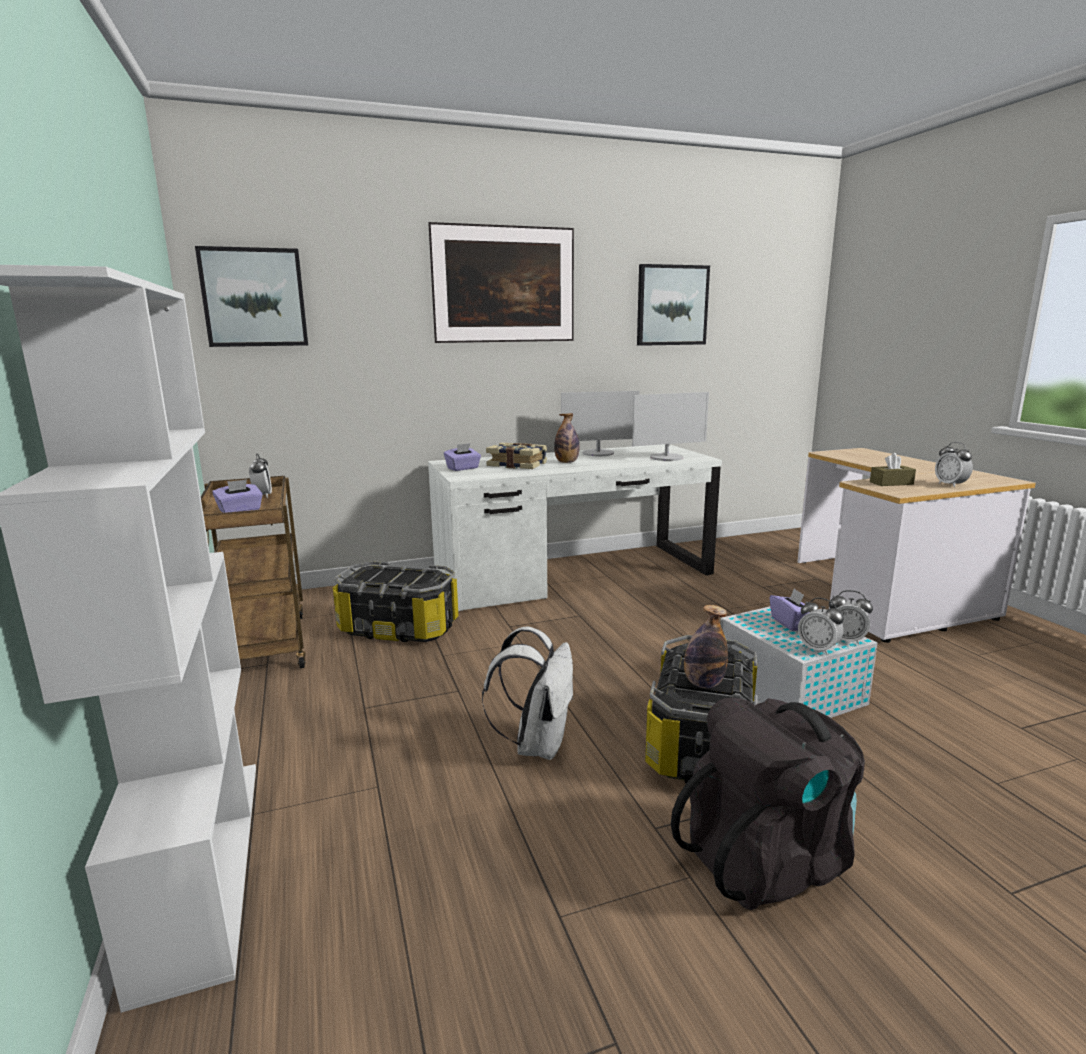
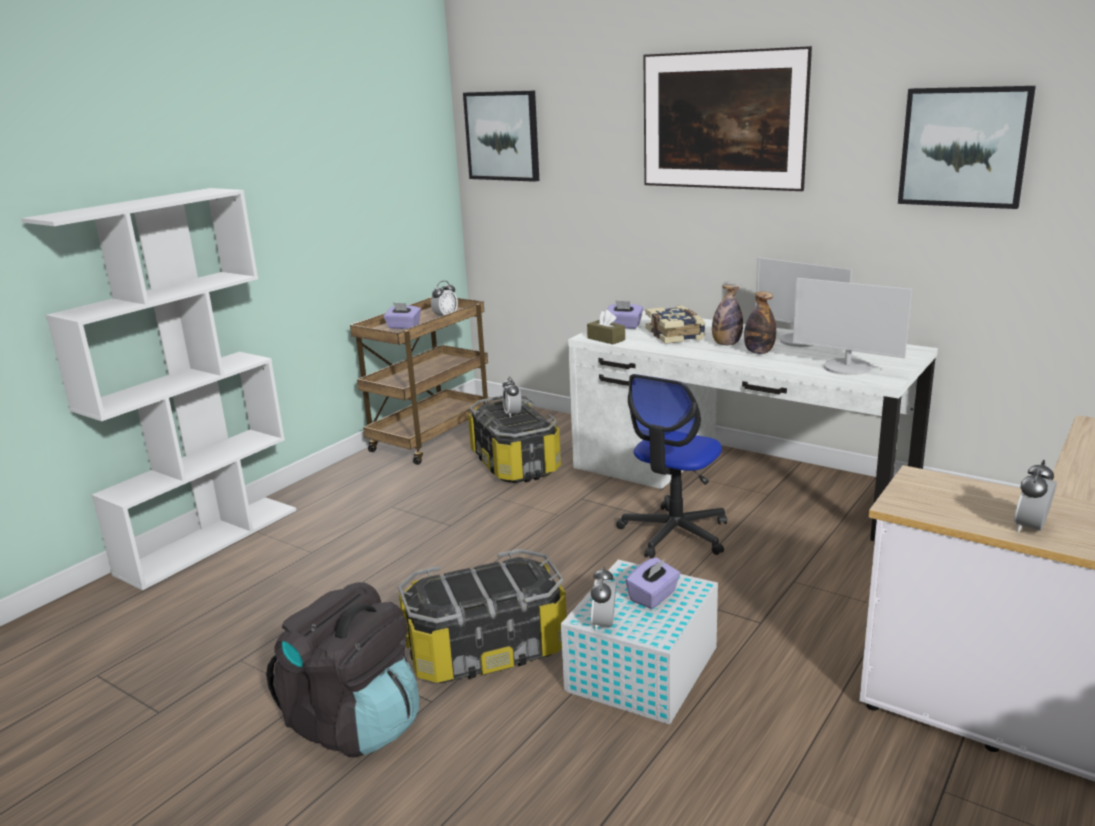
camera: 55 degrees right, 5 degrees up
white backpack [482,627,574,760] -> none
bottle [684,605,728,688] -> bottle moved to [744,292,776,354]
alarm clock [829,590,873,645] -> alarm clock moved to [503,377,522,418]
brown tissue box [870,453,916,486] -> brown tissue box moved to [587,310,625,344]
none -> office chair [616,374,727,558]

